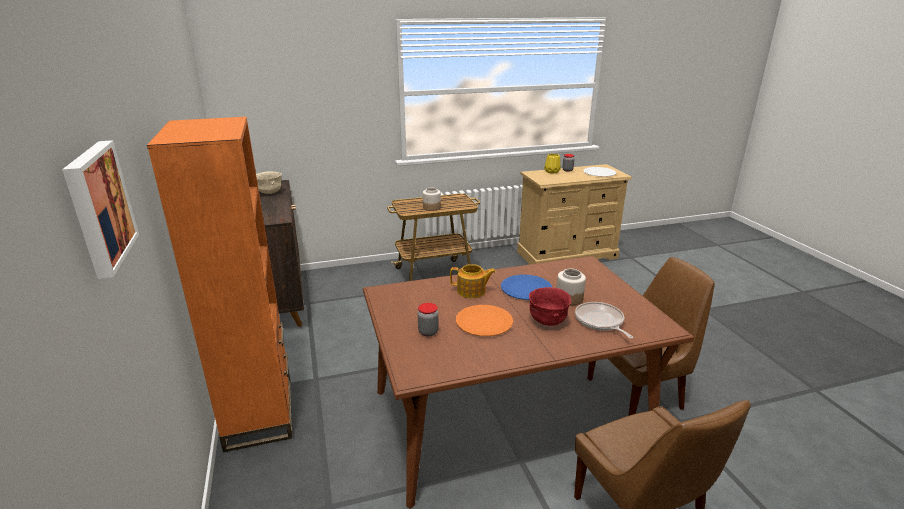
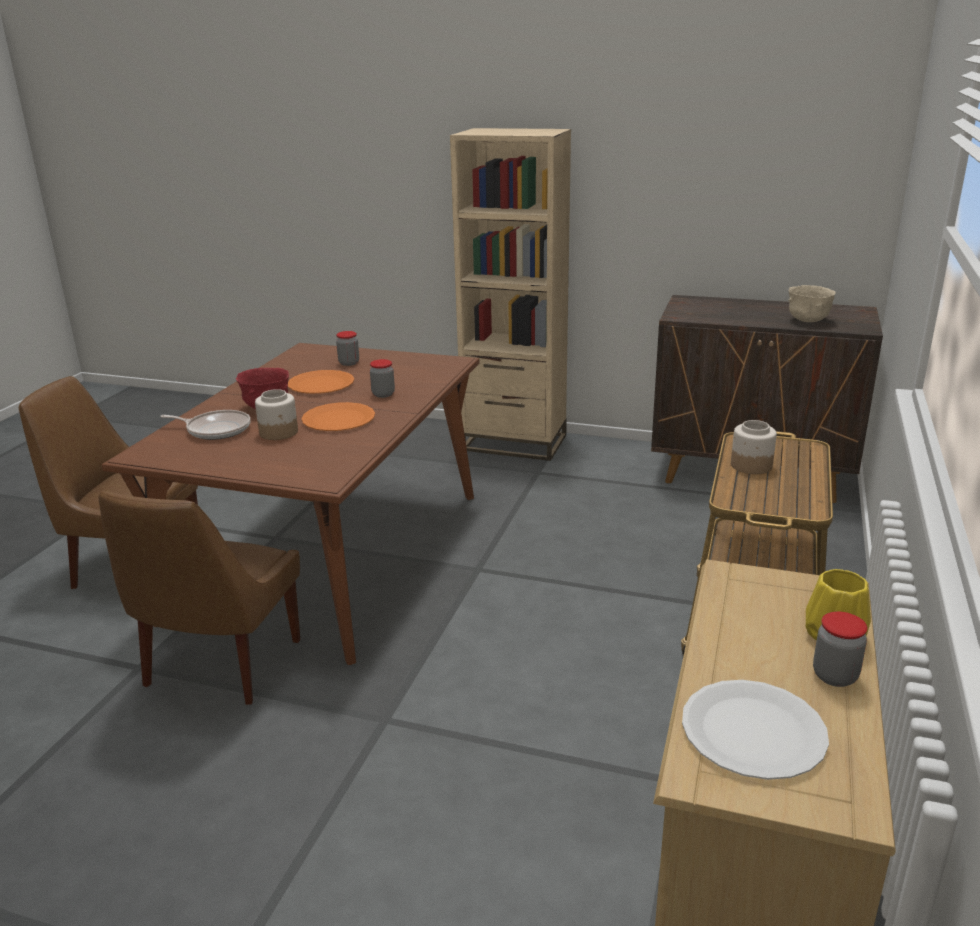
camera: 125 degrees right, 0 degrees up
picture [62,140,139,279] -> none
orange bookcase [147,117,292,452] -> beige bookcase [450,128,571,461]
teapot [450,264,496,298] -> jar [370,359,395,398]
blue plate [501,275,552,300] -> orange plate [302,402,375,431]

